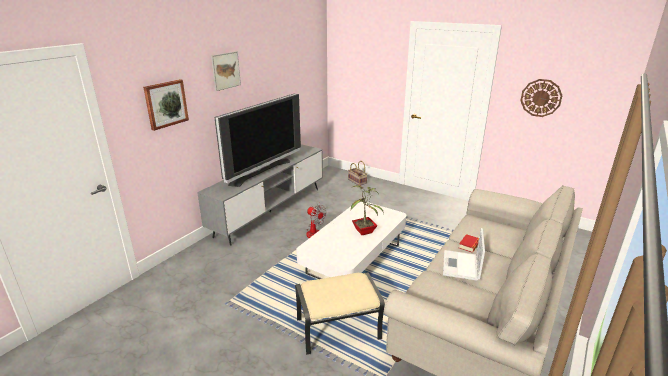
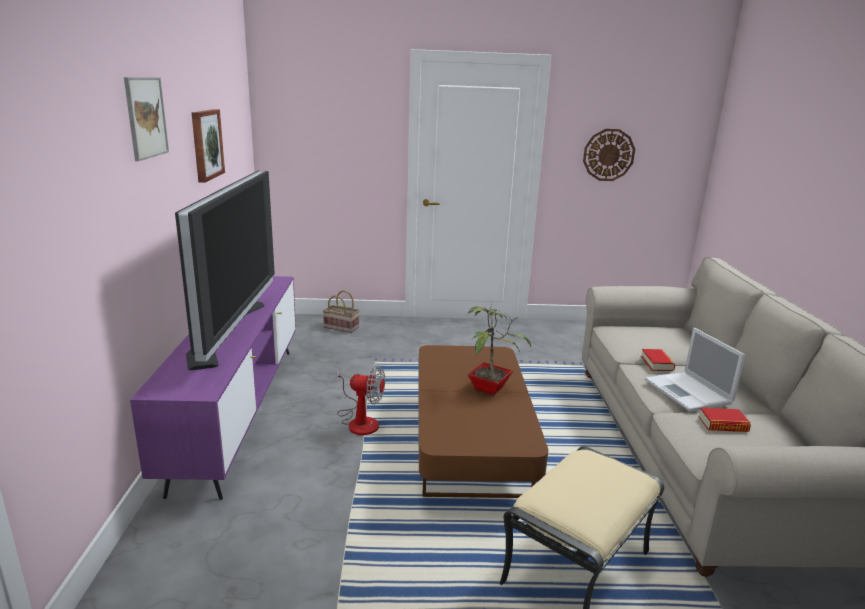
camera: 35 degrees left, 5 degrees down
picture [143,79,189,131] -> picture moved to [192,109,225,183]
grey tv stand [197,144,323,246] -> purple tv stand [130,276,296,500]
white coffee table [296,202,406,279] -> brown coffee table [418,345,548,498]
none -> book [698,408,751,432]

